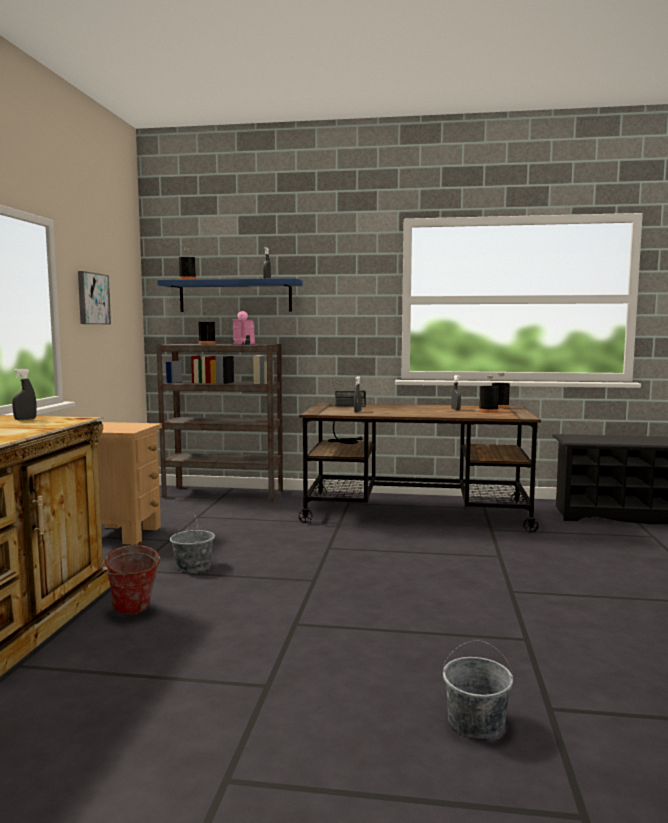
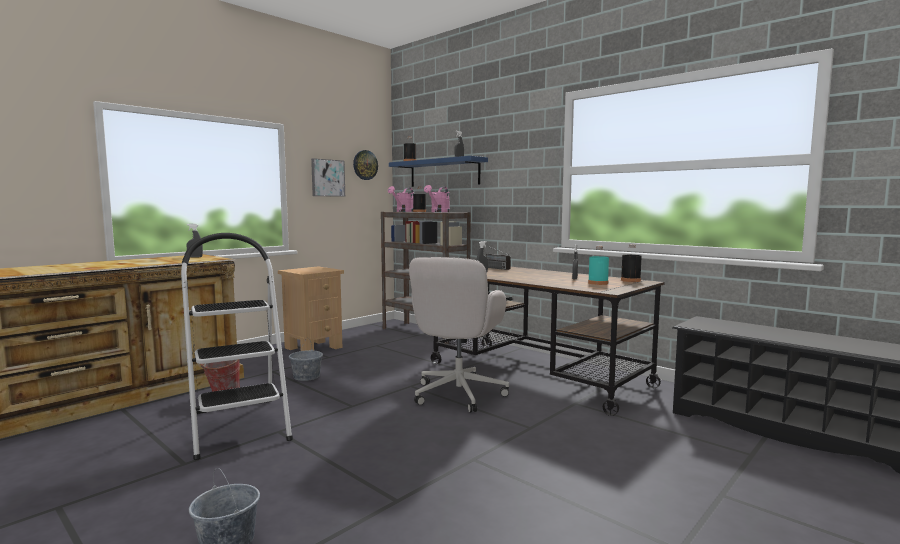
camera: 35 degrees right, 0 degrees up
black bottle [479,375,499,413] -> turquoise bottle [588,246,609,285]
none -> step ladder [181,233,293,460]
none -> wall clock [353,150,378,180]
none -> pink watering can [388,186,414,212]
none -> white office chair [409,257,509,413]

